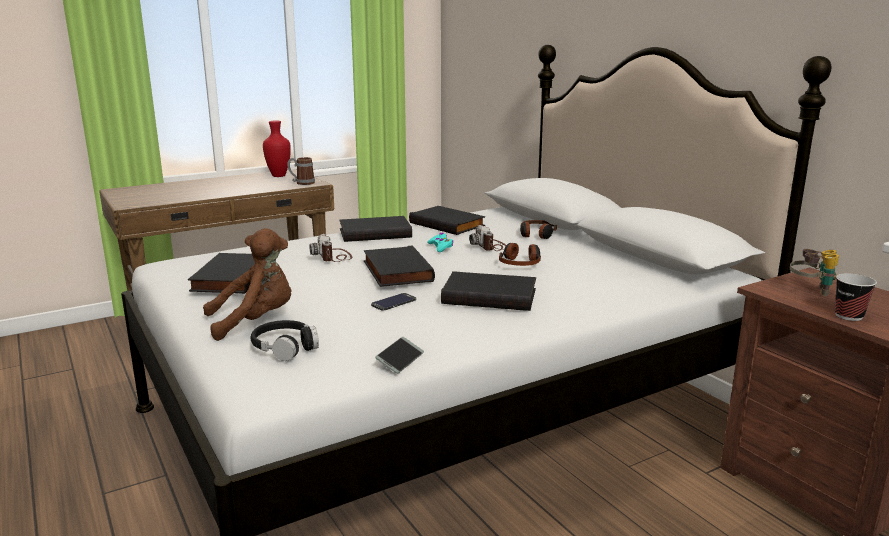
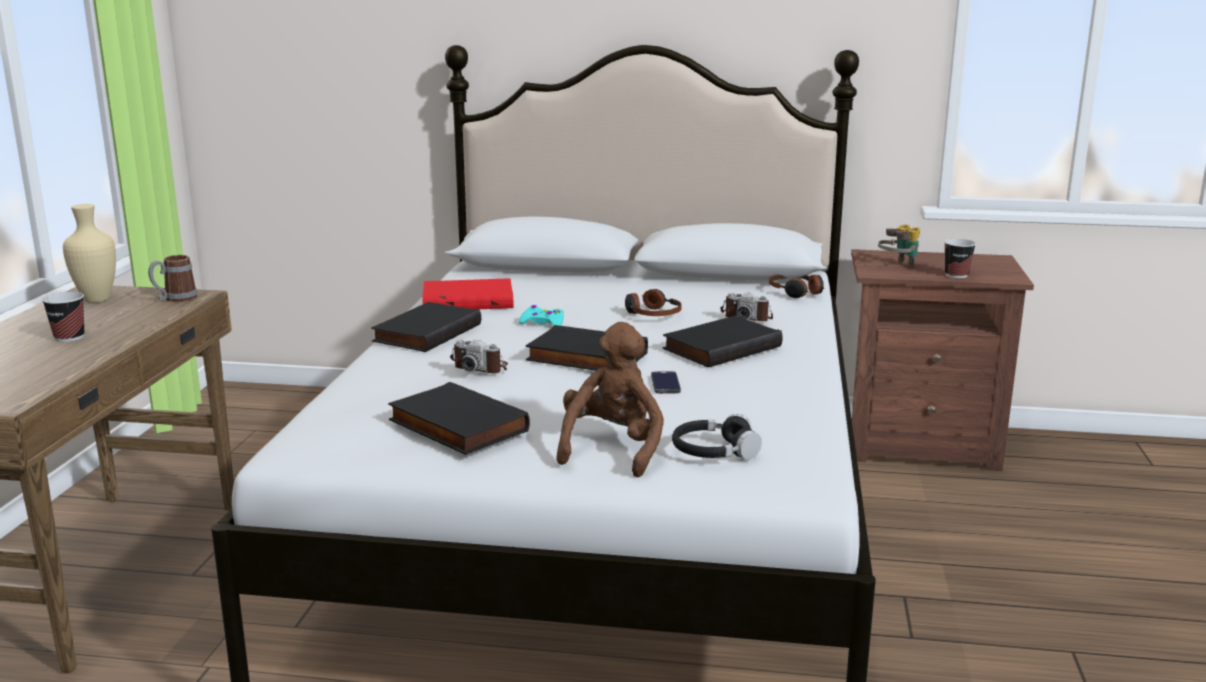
camera: 50 degrees left, 0 degrees up
red vase [263,121,291,177] -> beige vase [63,204,116,303]
phone [375,337,424,374] -> none
black book [409,206,485,235] -> red book [423,278,513,309]
camera [469,225,506,251] -> camera moved to [720,292,773,321]
headphones [520,220,557,239] -> headphones moved to [769,274,824,298]
none -> cup [42,292,84,342]

